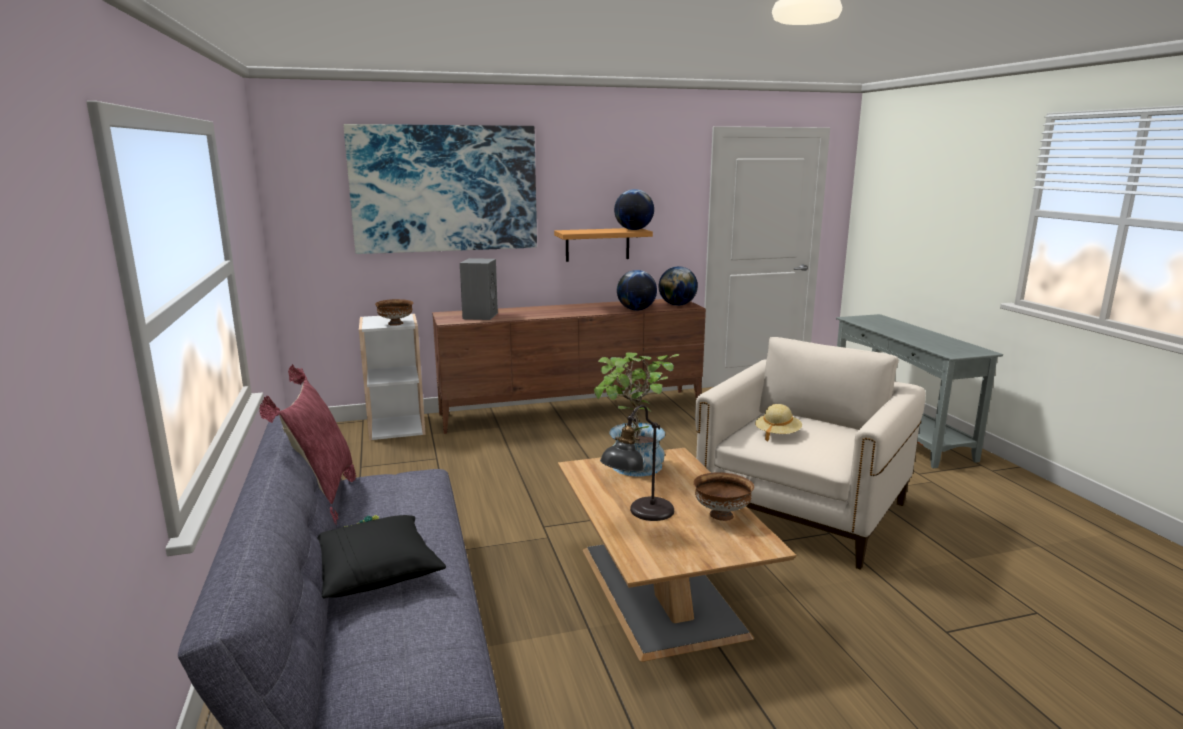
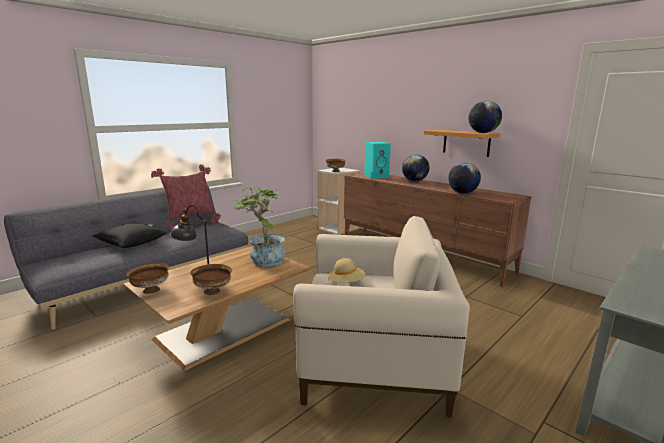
camera: 60 degrees right, 0 degrees up
picture [344,124,537,254] -> none
grey speaker [460,258,498,320] -> turquoise speaker [364,142,391,179]
globe [659,266,698,306] -> globe moved to [402,154,430,181]
none -> brown bowl [126,263,169,294]

